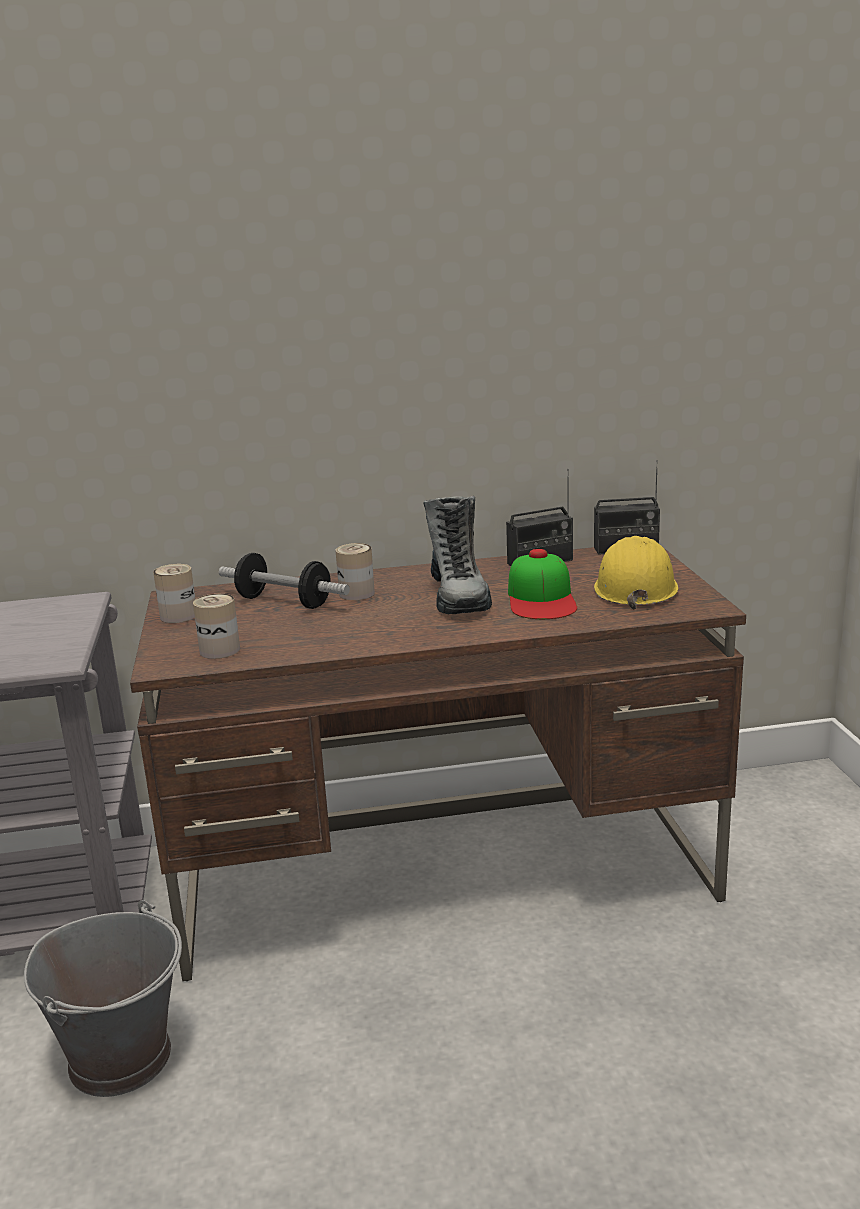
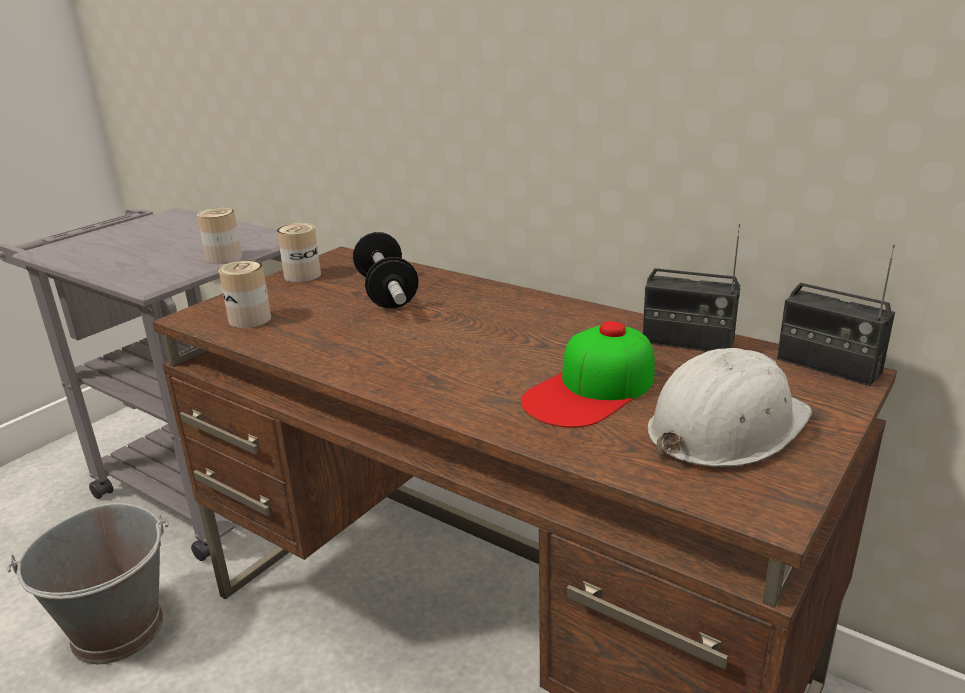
camera: 45 degrees right, 5 degrees up
can [336,543,375,600] -> can moved to [197,208,242,264]
boot [424,496,492,614] -> none
yellow hard hat [594,536,679,609] -> white hard hat [647,348,812,467]

